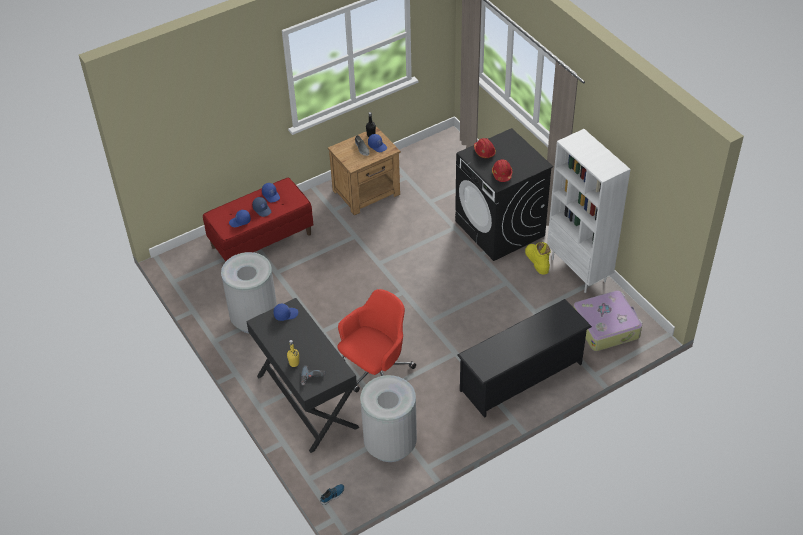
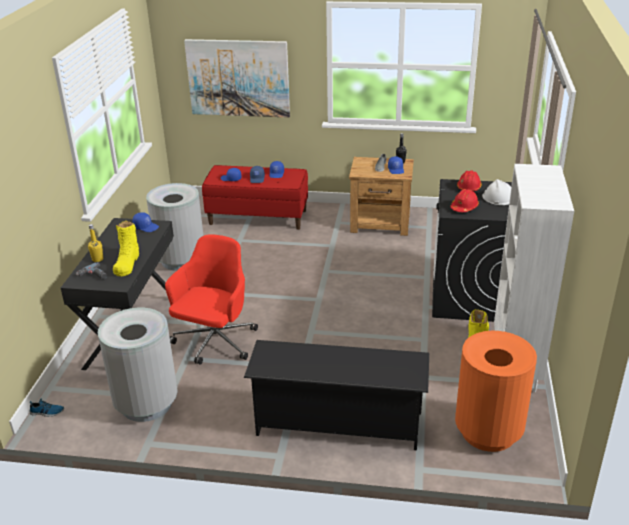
camera: 40 degrees right, 15 degrees down
red office chair [337,289,416,393] -> red office chair turned 60 degrees counterclockwise [165,234,258,365]
suitcase [573,290,642,351] -> orange trash can [455,331,537,452]
none -> yellow boot [113,221,139,276]
none -> picture [184,39,290,118]
none -> white hard hat [482,179,511,205]

